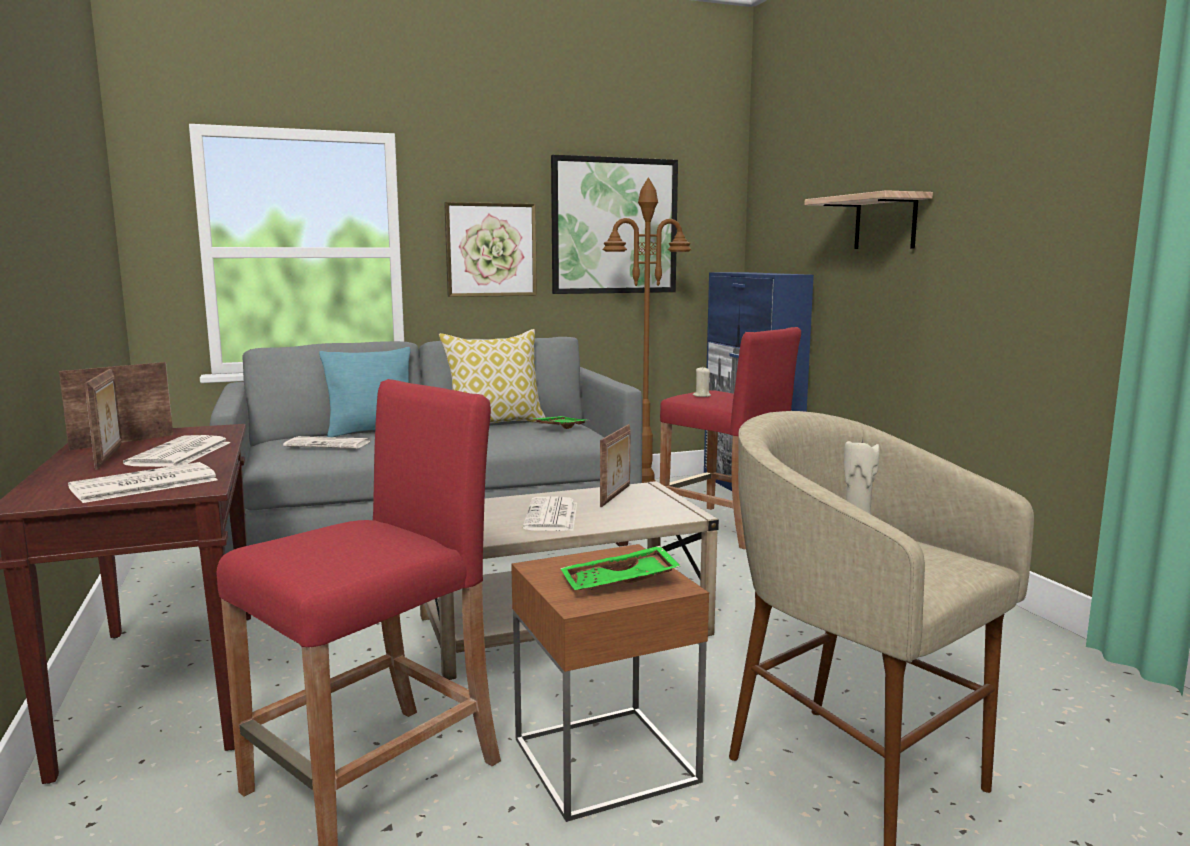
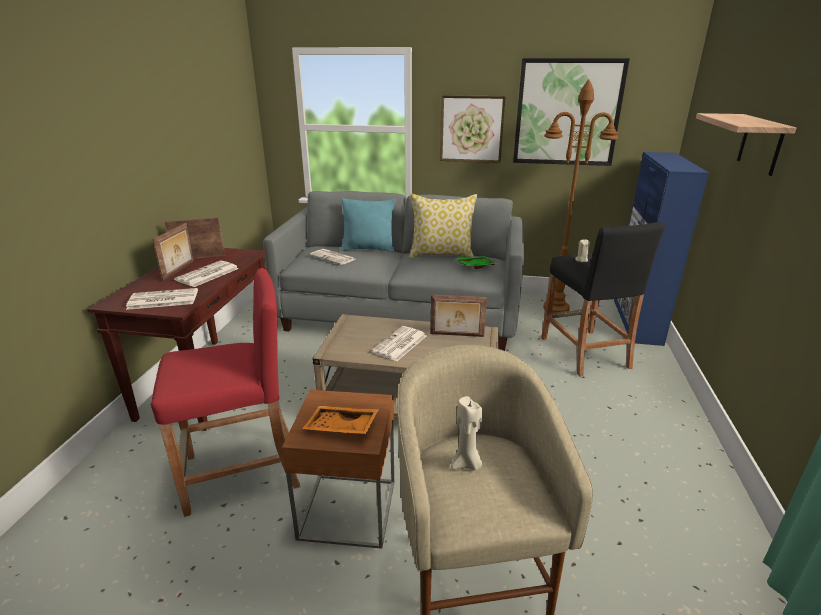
camera: 30 degrees right, 15 degrees up
green tray [560,546,681,590] -> orange tray [302,406,379,434]
picture frame [600,424,630,507] -> picture frame turned 45 degrees clockwise [430,295,487,337]
red stool [660,327,801,549] -> black stool [541,222,665,377]

